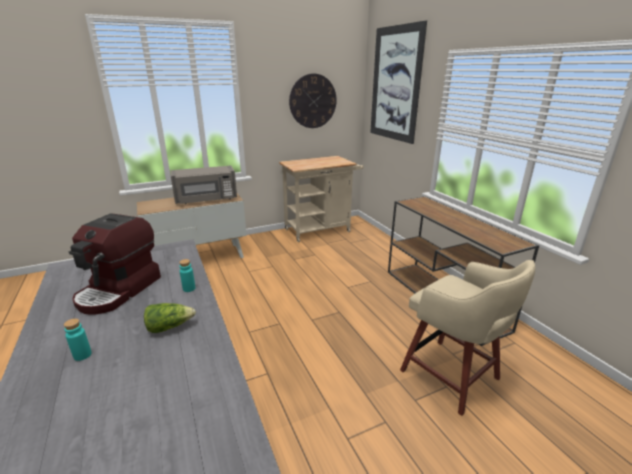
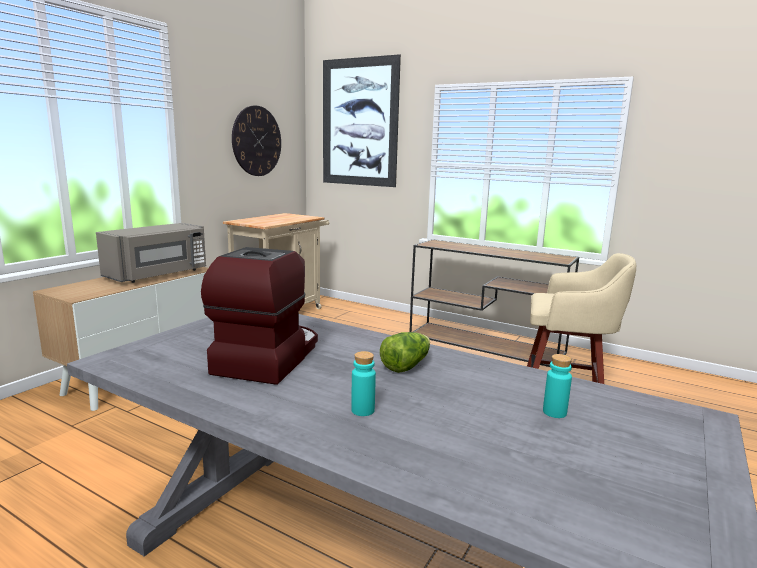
camera: 35 degrees left, 10 degrees down
coffee machine [69,213,161,315] -> coffee machine turned 150 degrees counterclockwise [201,247,318,385]
turquoise bottle [179,259,195,292] -> turquoise bottle moved to [543,354,572,418]

